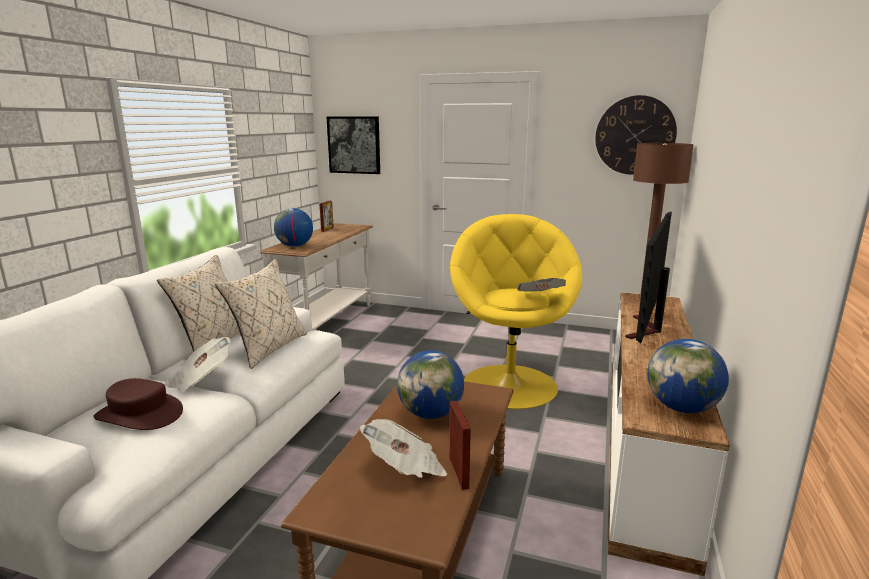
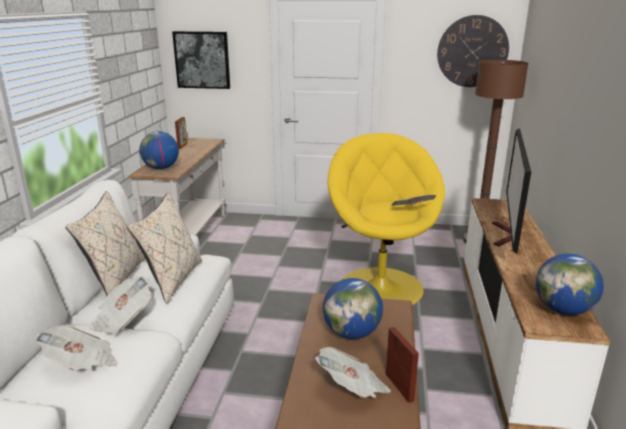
camera: 10 degrees left, 5 degrees up
brown hat [93,378,183,430] -> newspaper [34,325,117,370]

